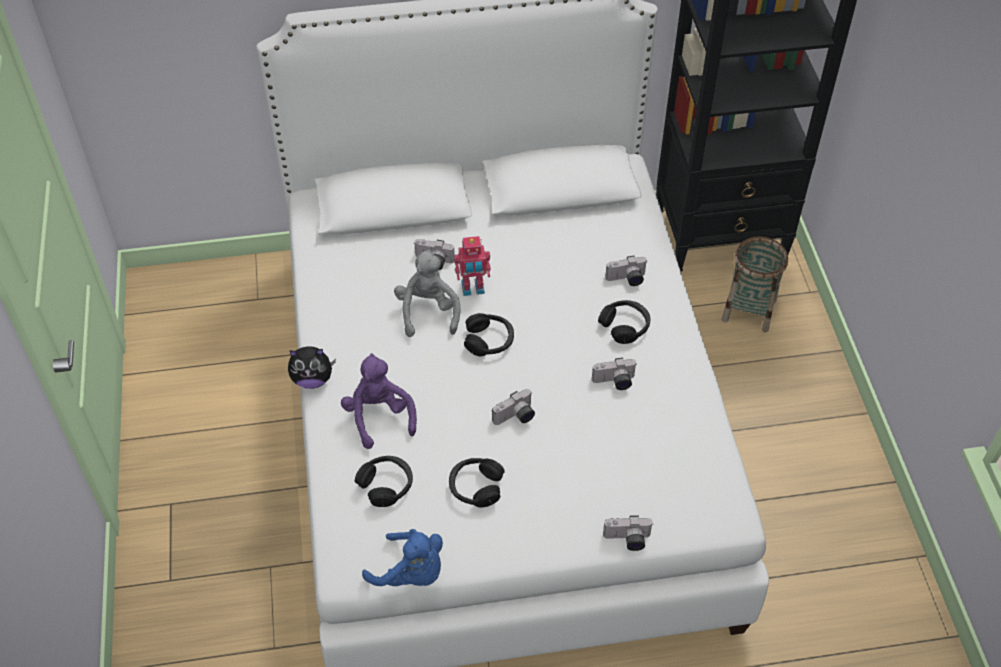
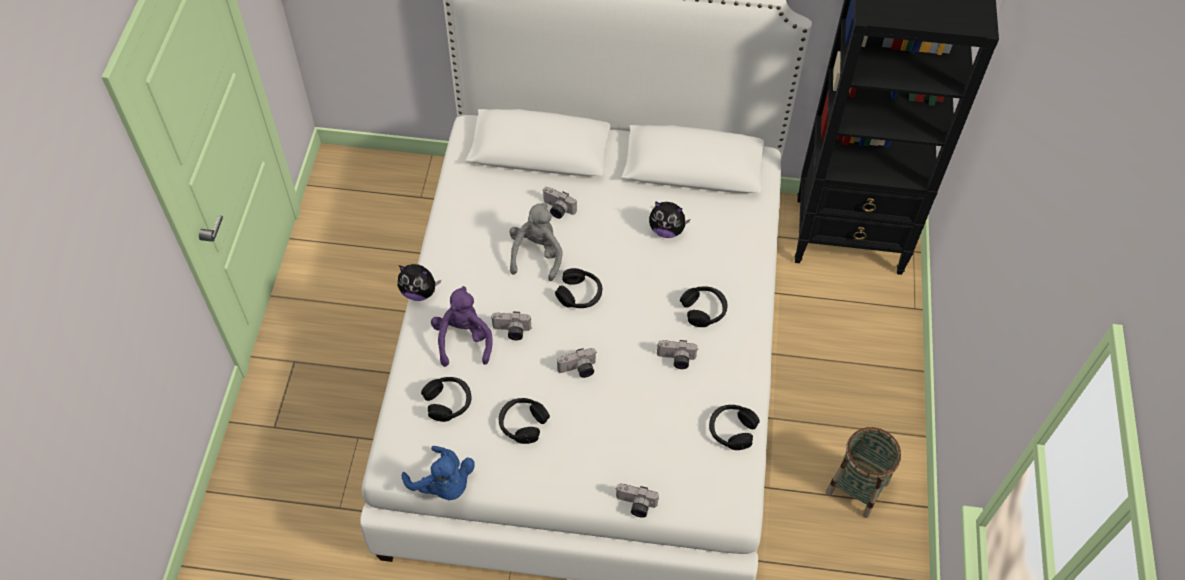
camera: 15 degrees right, 5 degrees up
toy robot [454,236,491,296] -> none
camera [605,256,647,286] -> camera moved to [491,311,531,340]
basket [722,236,788,332] -> basket moved to [826,427,901,518]
none -> plush toy [649,201,691,238]
none -> black headphones [709,405,760,450]

